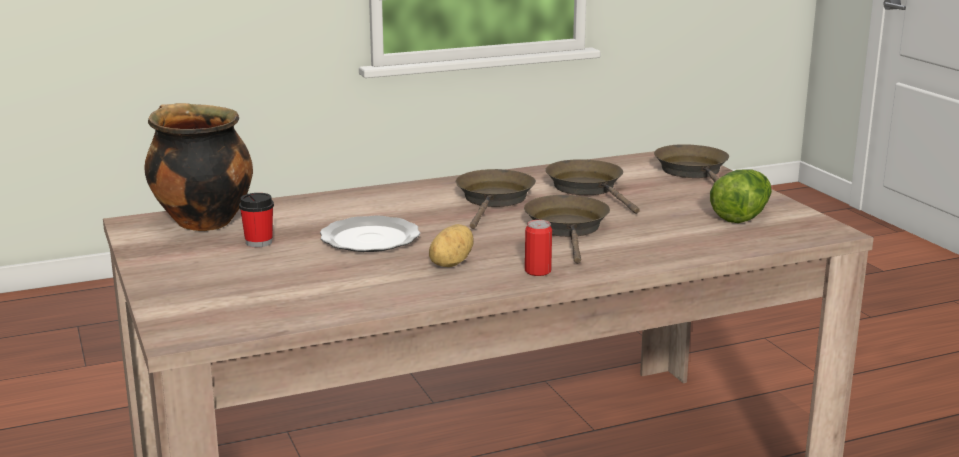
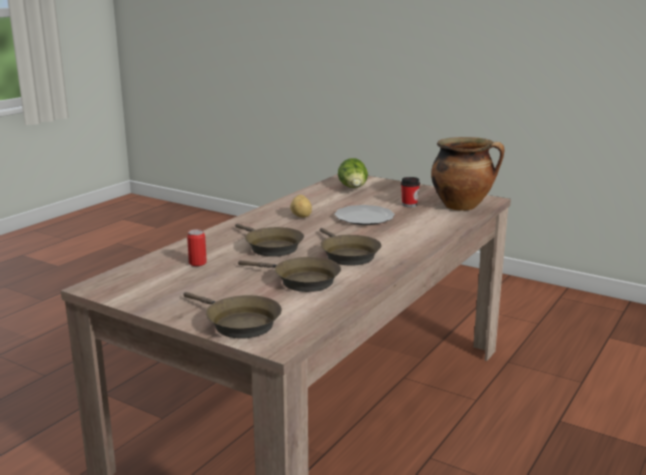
camera: 145 degrees right, 0 degrees up
can [525,220,552,276] -> can moved to [187,229,207,266]
lettuce [710,169,772,223] -> lettuce moved to [338,158,368,188]

